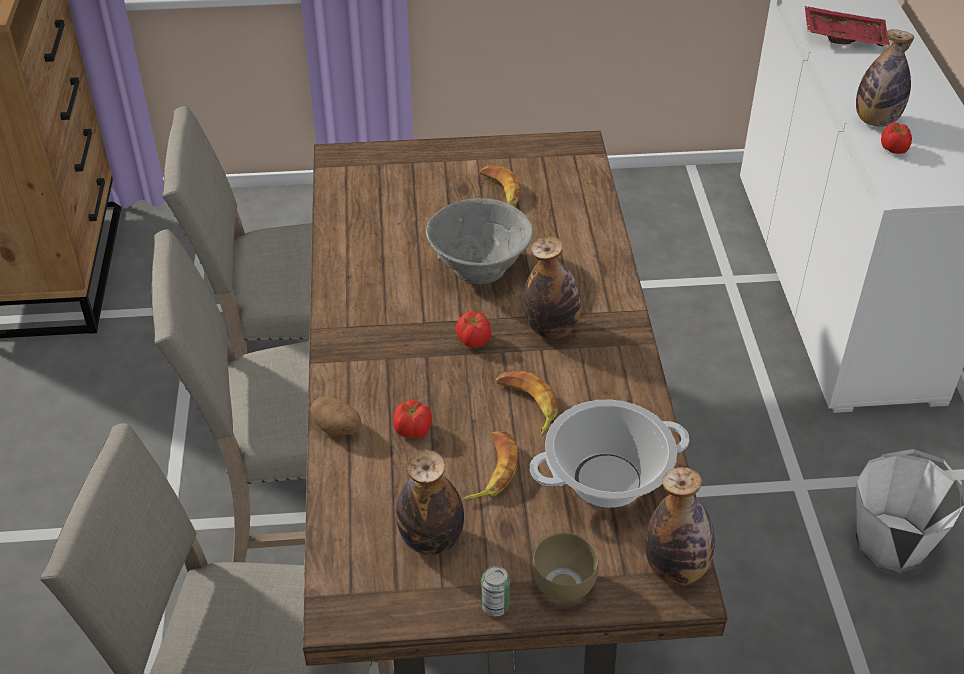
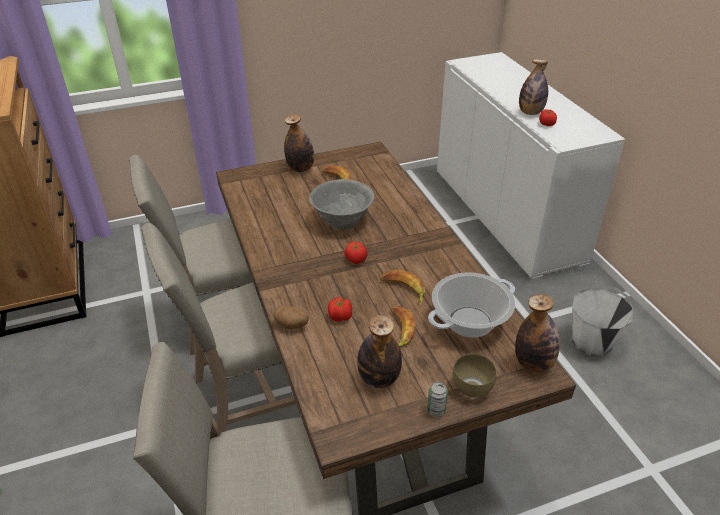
camera: 15 degrees left, 5 degrees down
bottle [524,236,581,339] -> bottle moved to [284,114,314,172]
red tray [805,6,890,46] -> none

